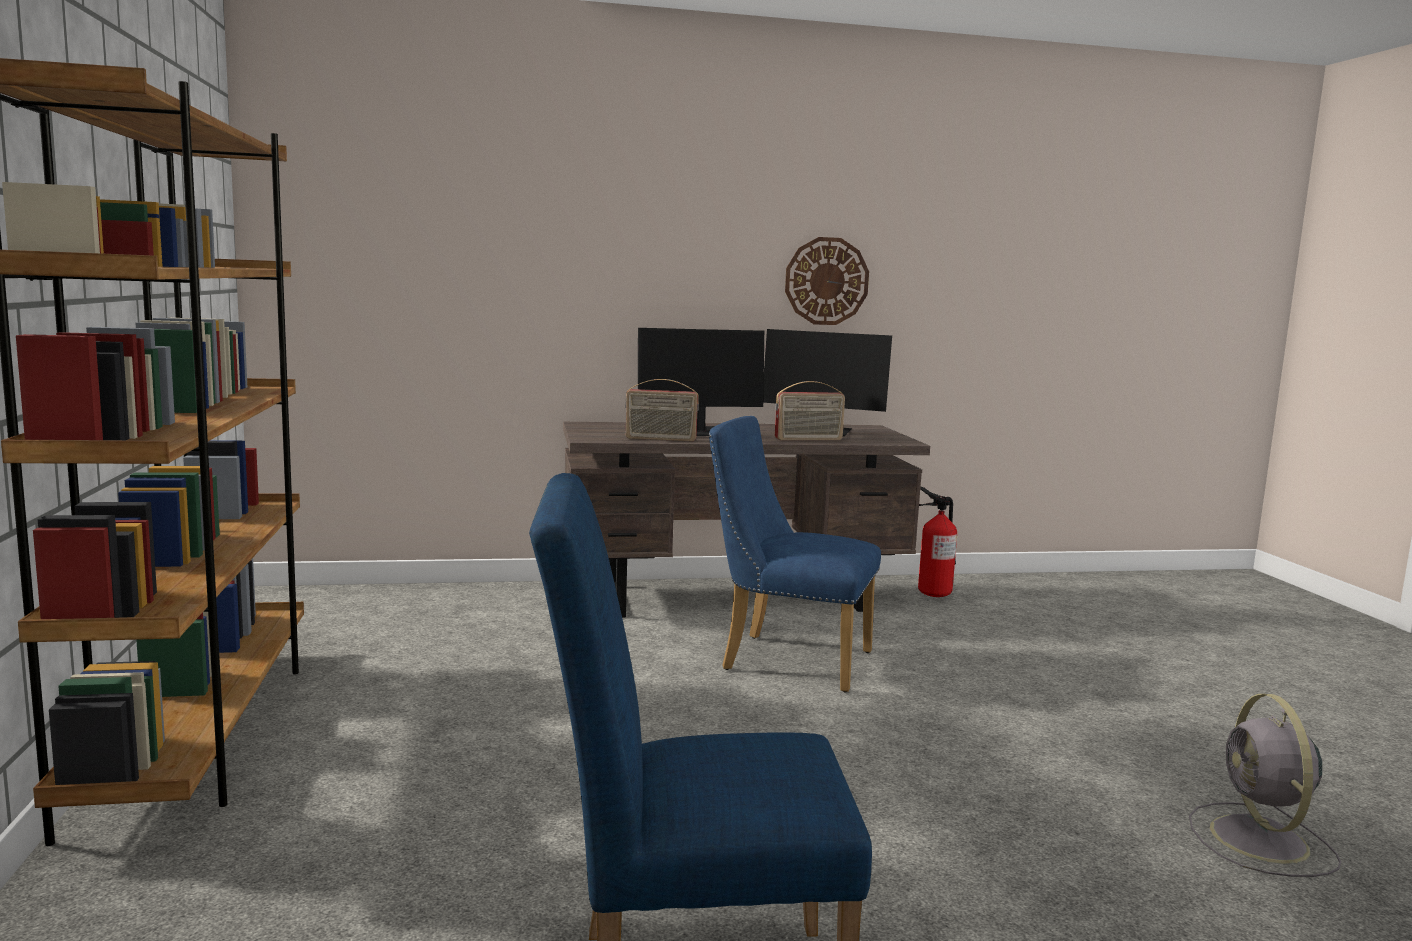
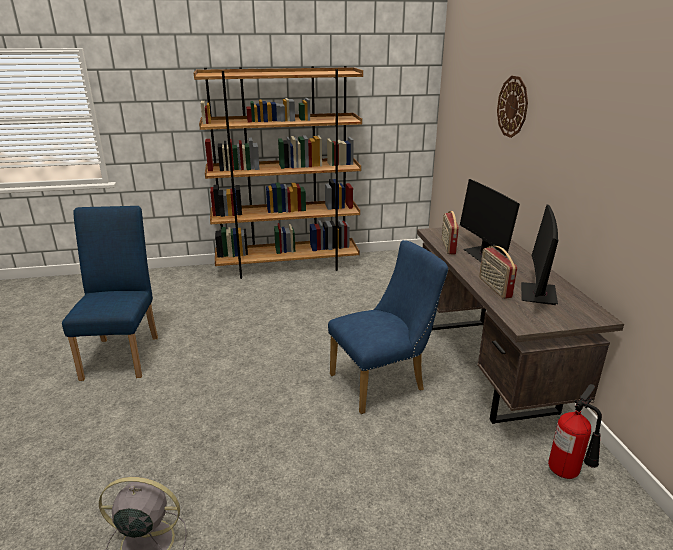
camera: 90 degrees right, 15 degrees up
blue chair [709,416,881,693] -> blue chair turned 45 degrees clockwise [328,240,449,414]
wall clock [785,237,869,325] -> wall clock moved to [497,76,528,138]

